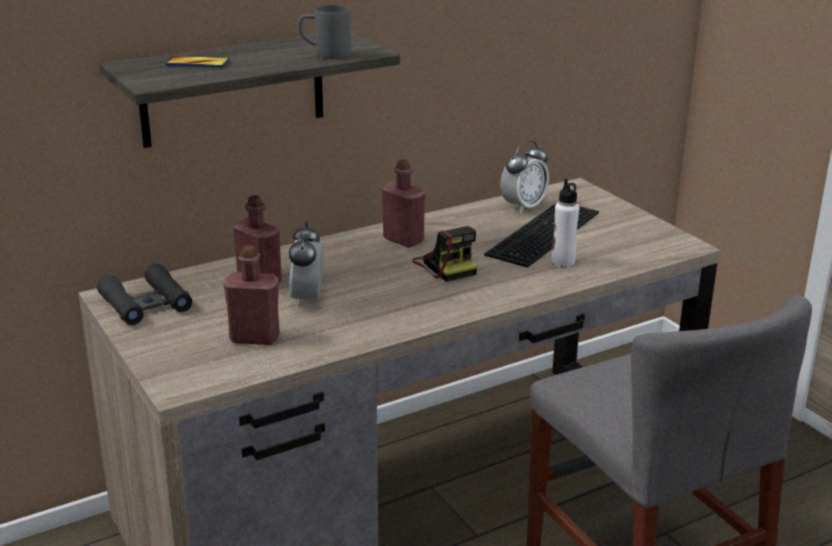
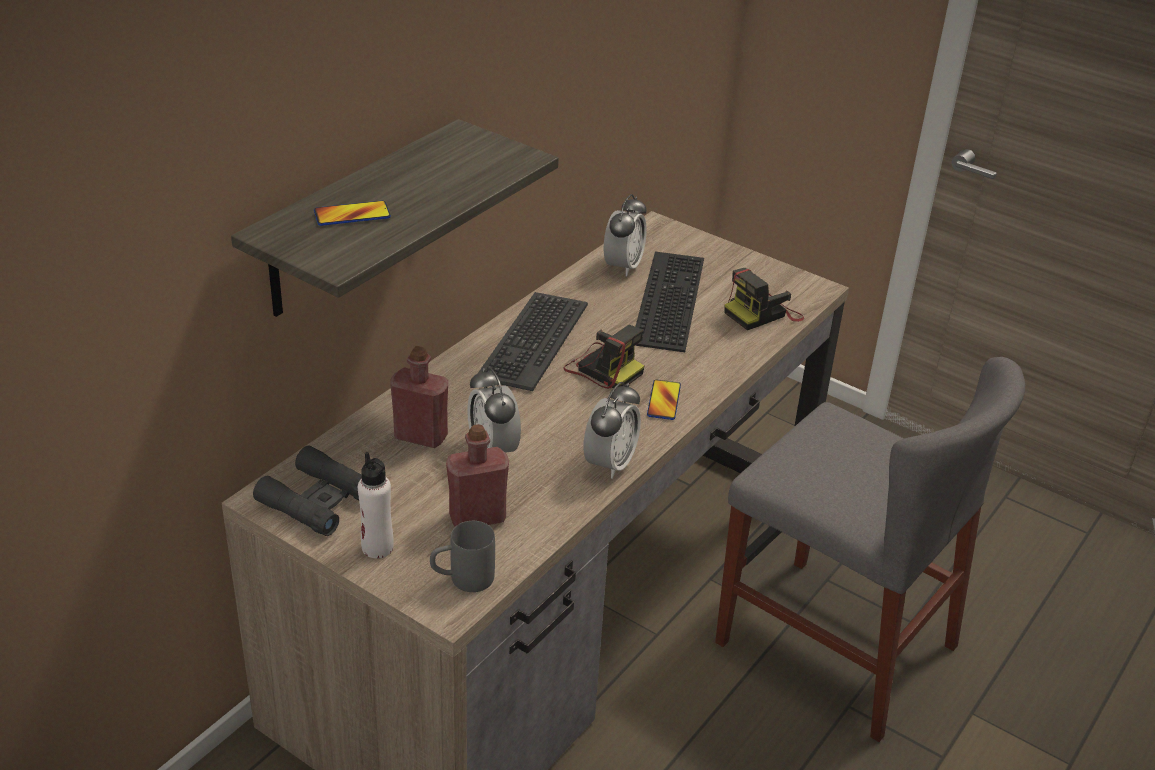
camera: 25 degrees left, 10 degrees up
grey mug [298,5,351,59] -> grey mug moved to [430,521,495,592]
red bottle [382,159,425,248] -> keyboard [477,292,588,391]
white bottle [551,179,579,268] -> white bottle moved to [358,452,394,558]
none -> alarm clock [583,382,641,479]
none -> phone [647,380,681,420]
none -> camera [725,268,804,330]

